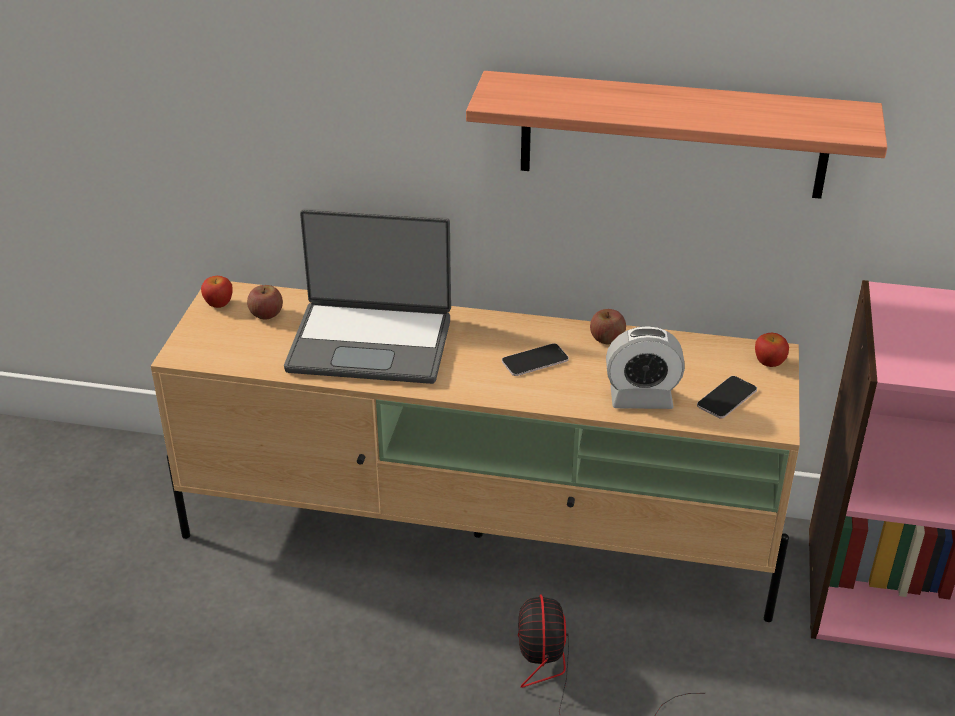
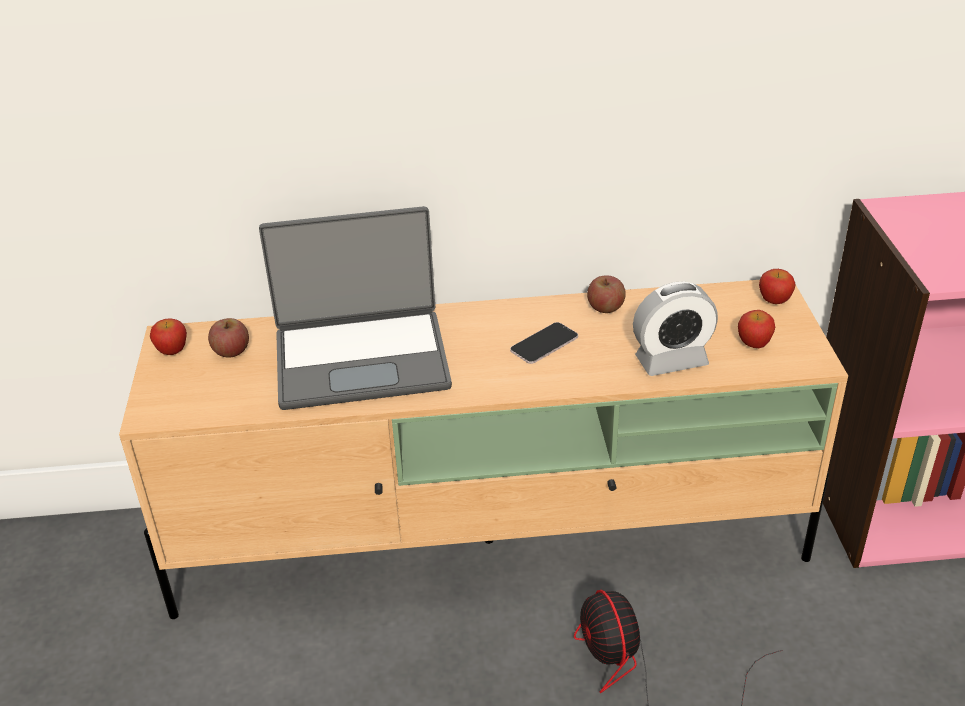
camera: 15 degrees left, 0 degrees up
shelf [466,71,887,199] -> none
phone [697,376,757,419] -> apple [738,310,775,348]

